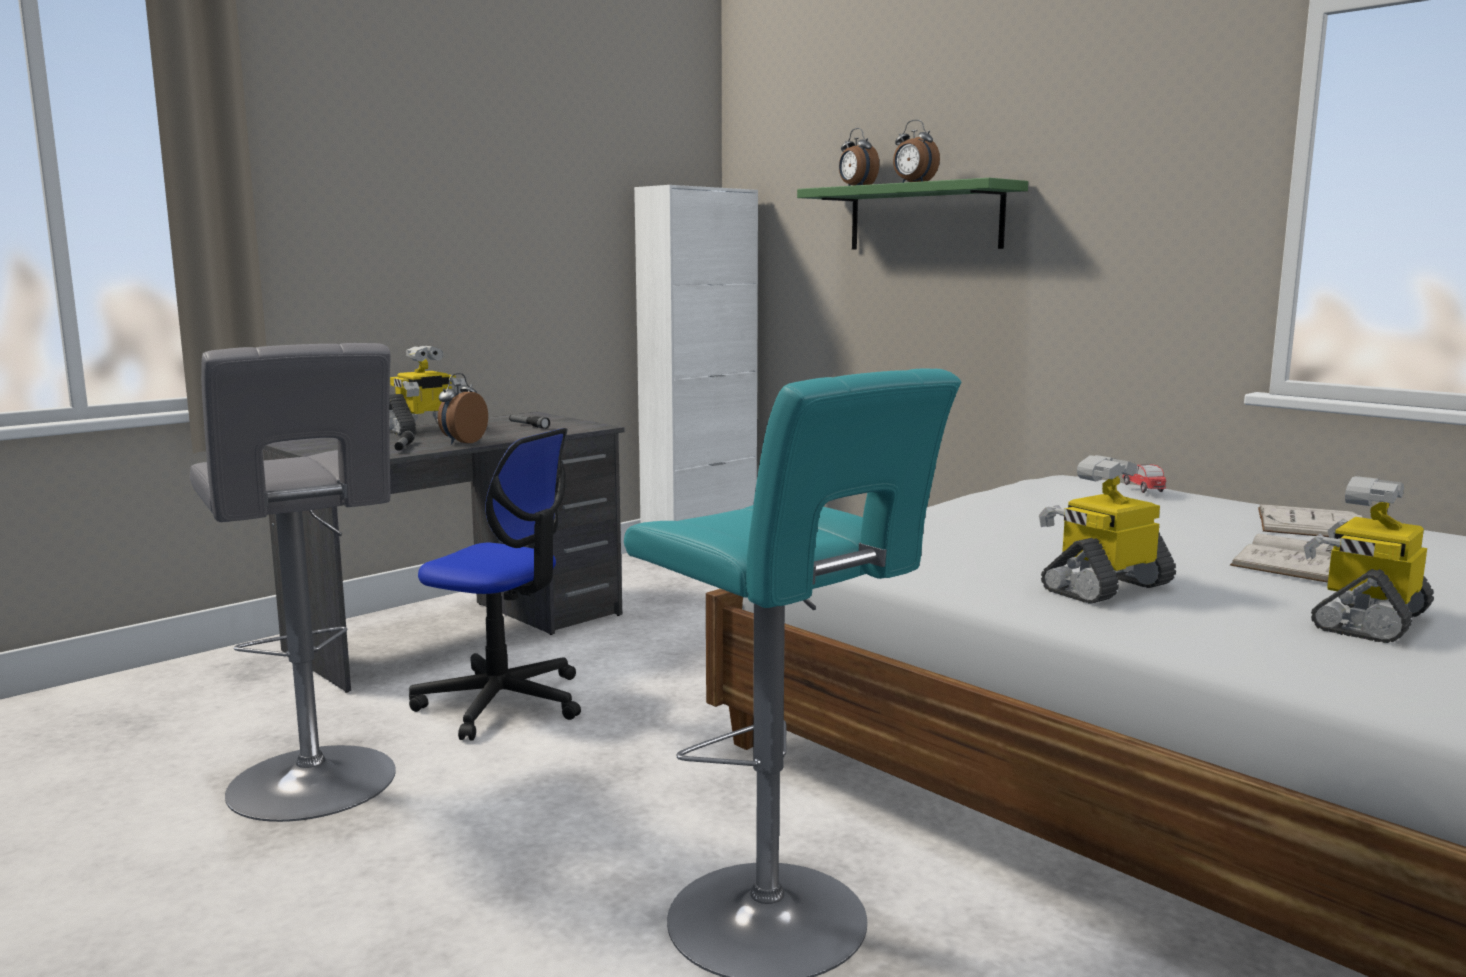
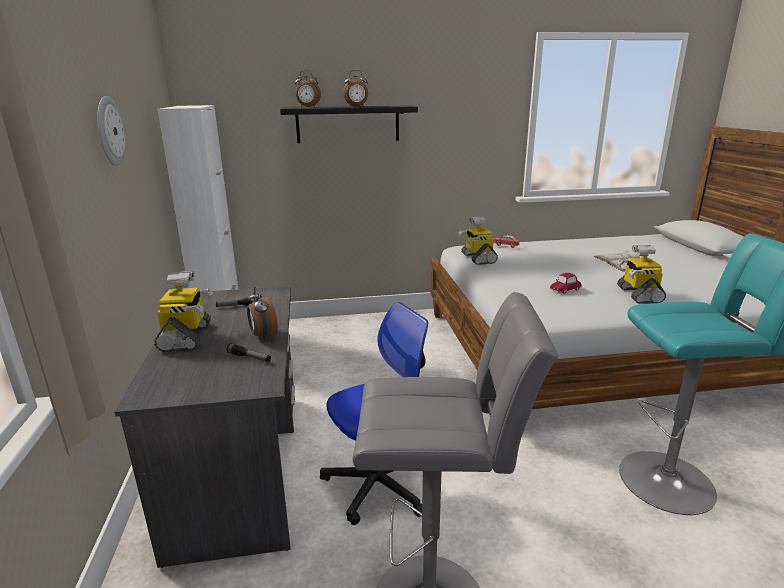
camera: 55 degrees left, 10 degrees up
green shelf [797,178,1028,249] -> black shelf [280,105,418,143]
white book [1258,504,1362,537] -> none
toy robot [1304,476,1434,643] -> toy robot moved to [459,217,498,265]
none -> wall clock [97,96,125,166]
none -> toy car [550,273,582,294]

